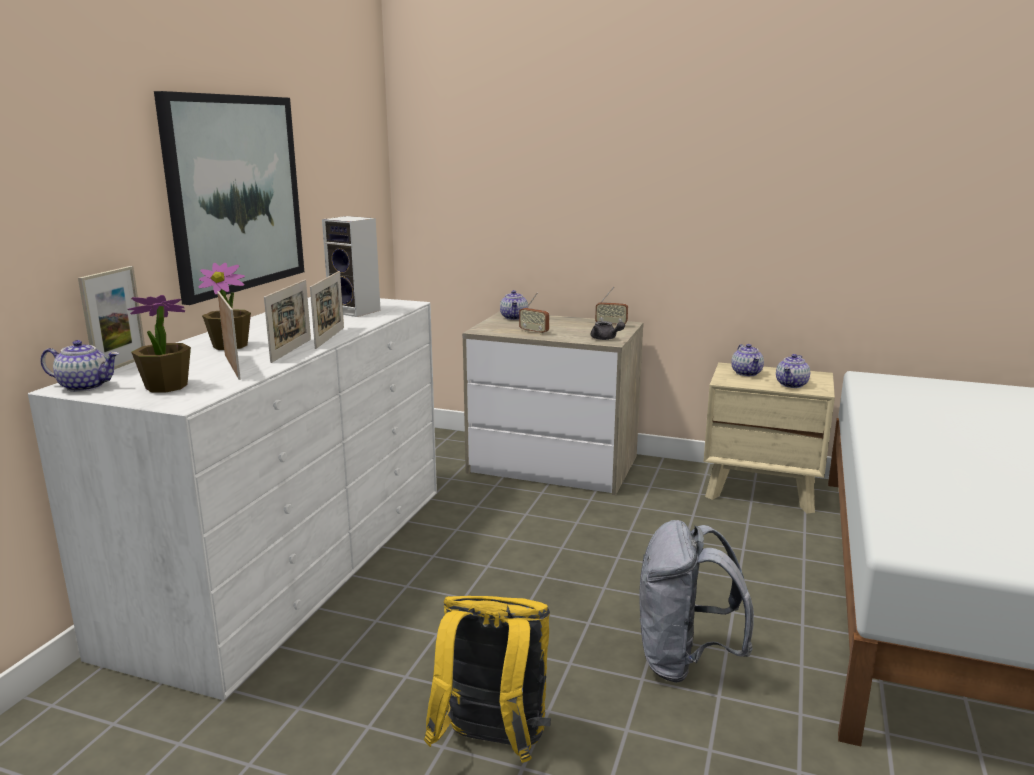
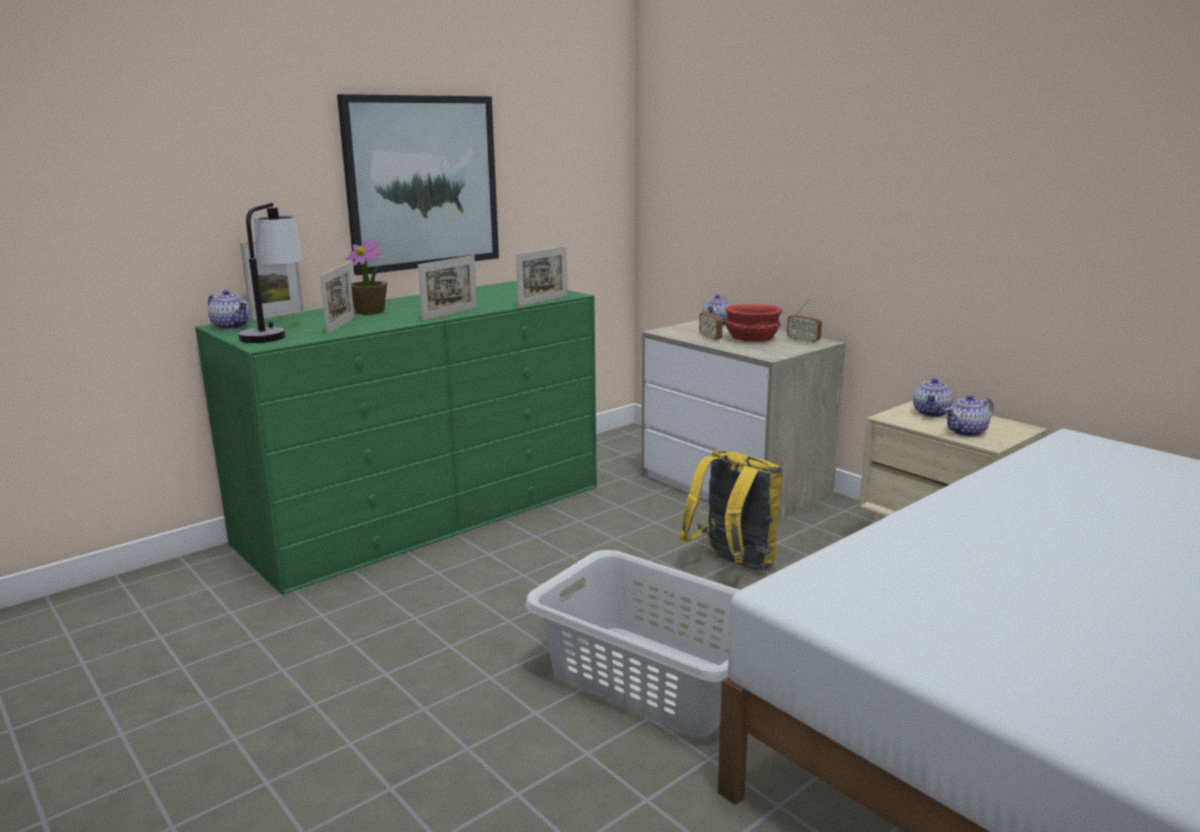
camera: 30 degrees right, 0 degrees up
white dresser [28,297,437,700] -> green dresser [195,281,597,595]
potted plant [127,295,191,393] -> table lamp [238,203,303,343]
picture frame [264,280,311,363] -> picture frame moved to [516,246,568,307]
speaker [322,216,381,317] -> none
yellow backpack [424,596,551,763] -> yellow backpack moved to [679,451,783,571]
grey teapot [591,321,625,340] -> none
grey backpack [639,520,754,683] -> grey laundry basket [525,550,739,737]
none -> red bowl [725,304,783,342]

